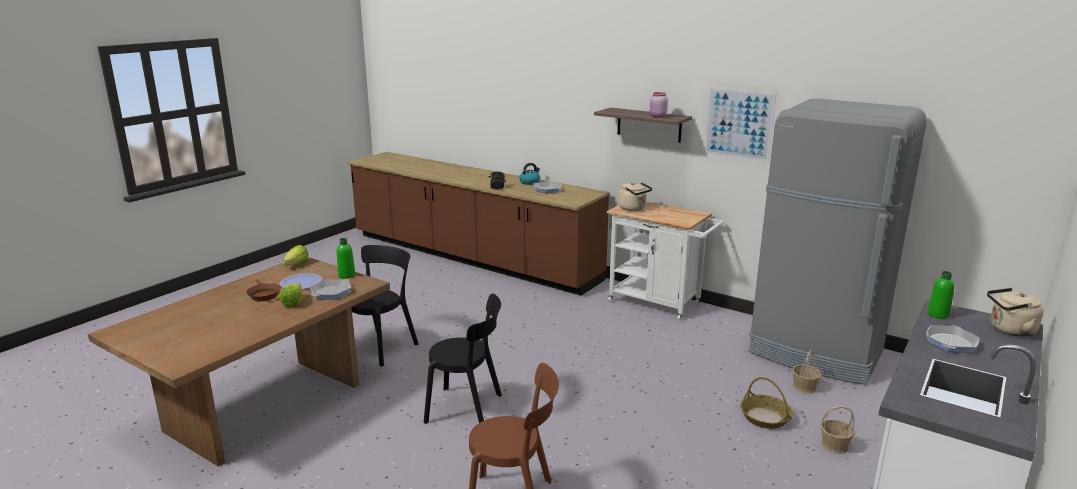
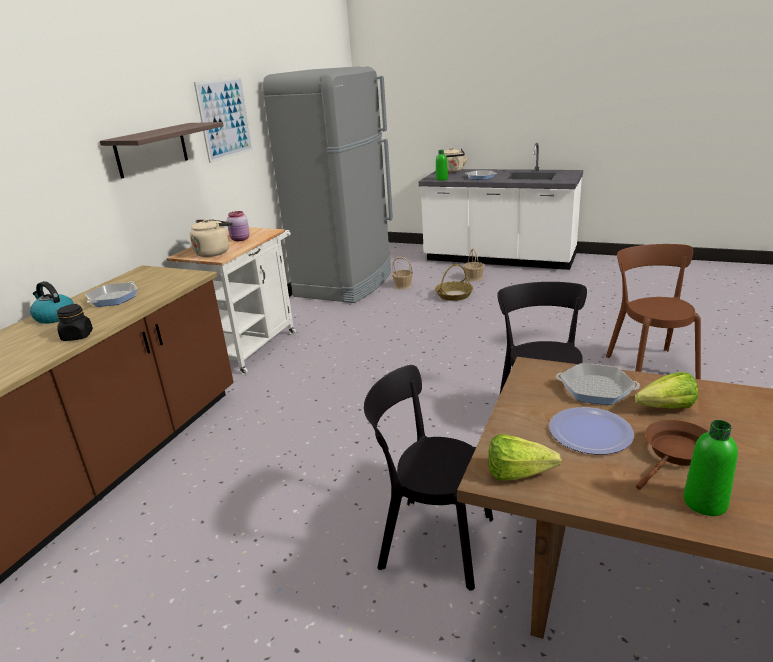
camera: 100 degrees left, 5 degrees up
green bottle [337,238,355,278] -> green bottle moved to [683,420,738,516]
pink jar [650,92,668,118] -> pink jar moved to [227,211,250,241]

